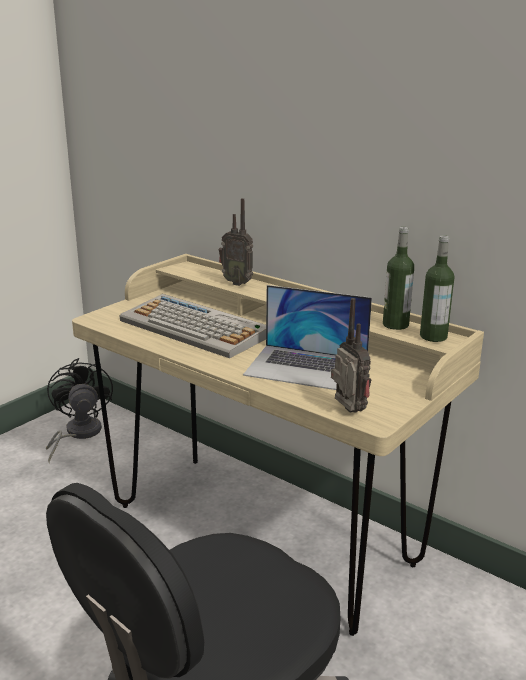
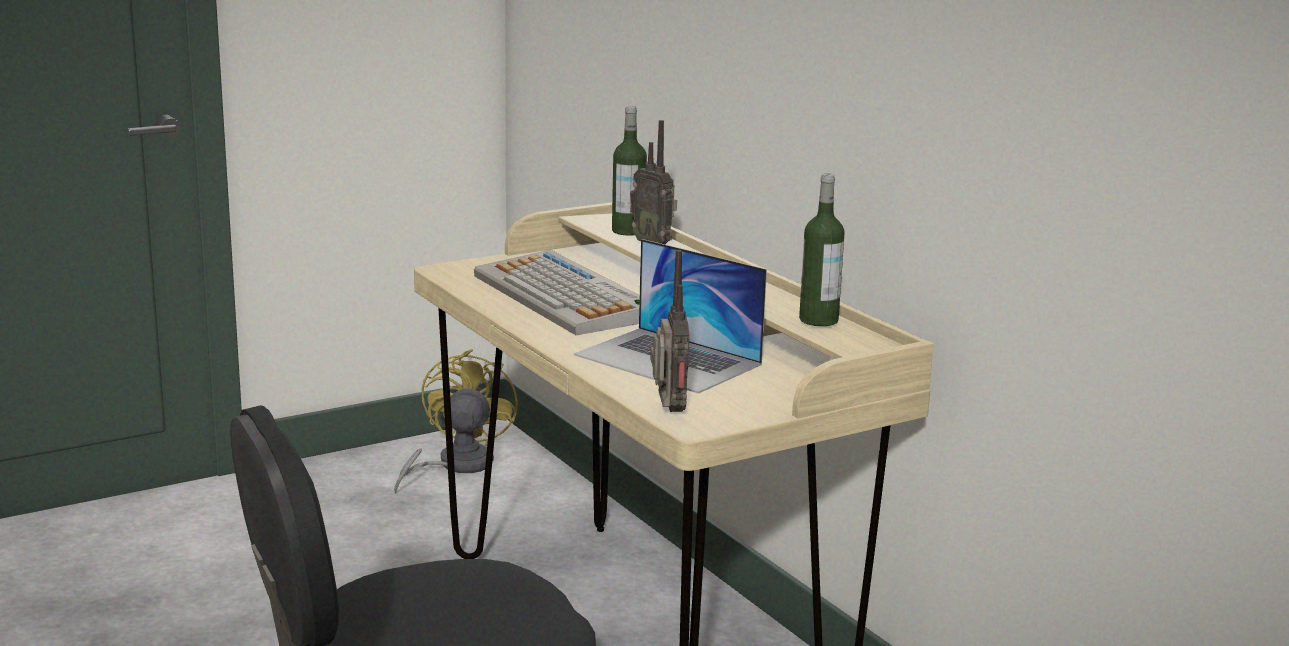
camera: 20 degrees right, 5 degrees down
black fan [46,358,113,463] -> yellow fan [394,349,518,494]
bottle [420,235,454,342] -> bottle moved to [612,106,647,236]

